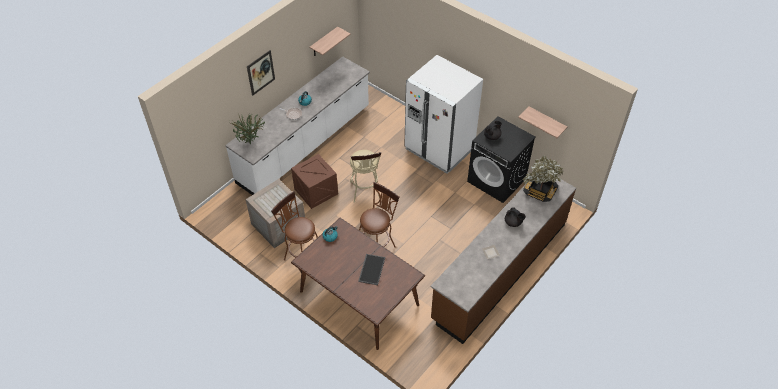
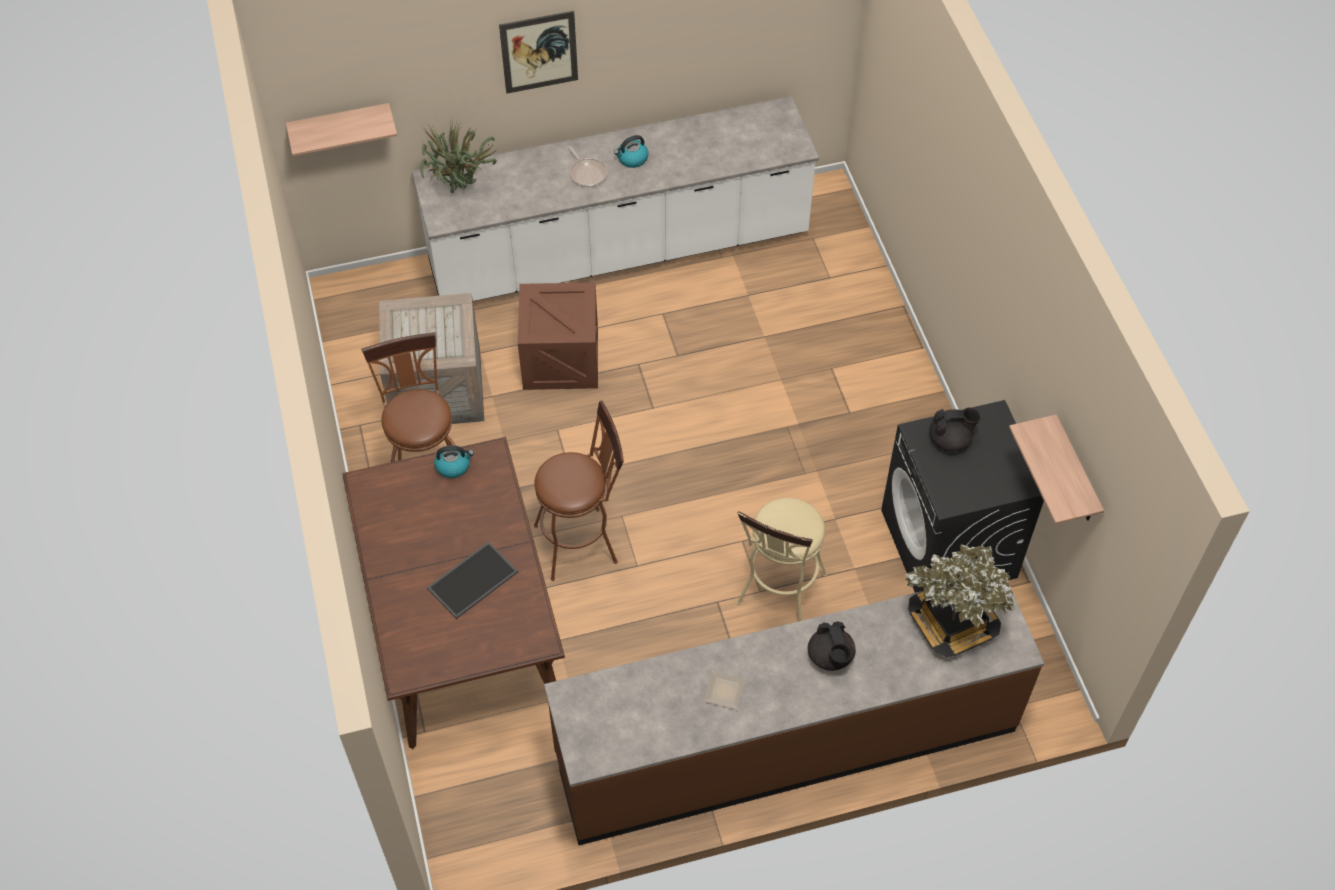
camera: 35 degrees right, 5 degrees up
shelf [309,27,351,56] -> shelf moved to [286,103,397,156]
beige stool [350,150,381,203] -> beige stool moved to [737,498,827,621]
white fridge [404,55,483,174] -> none

